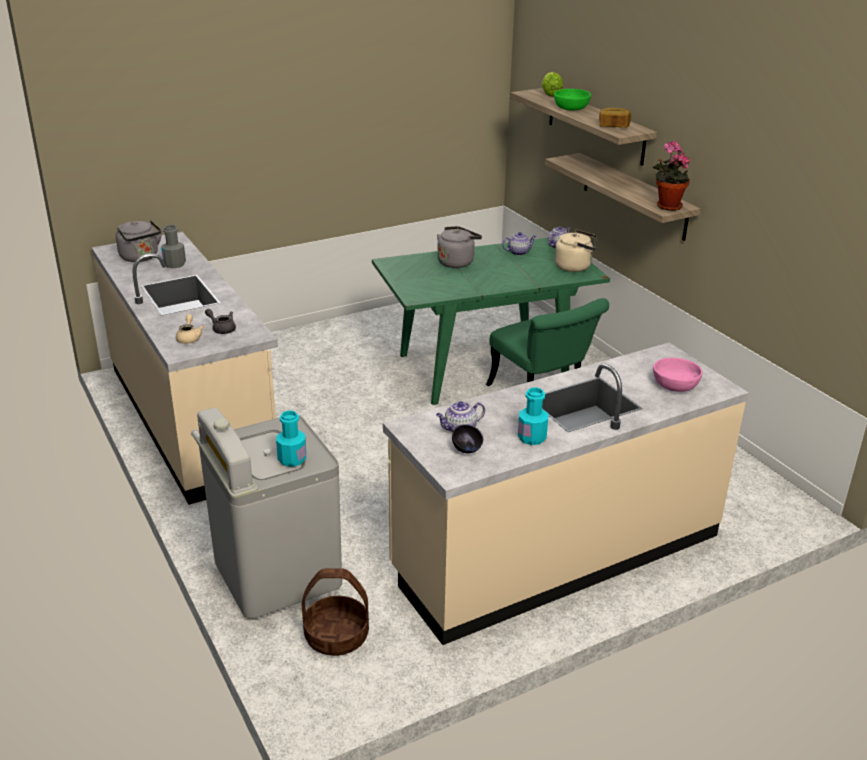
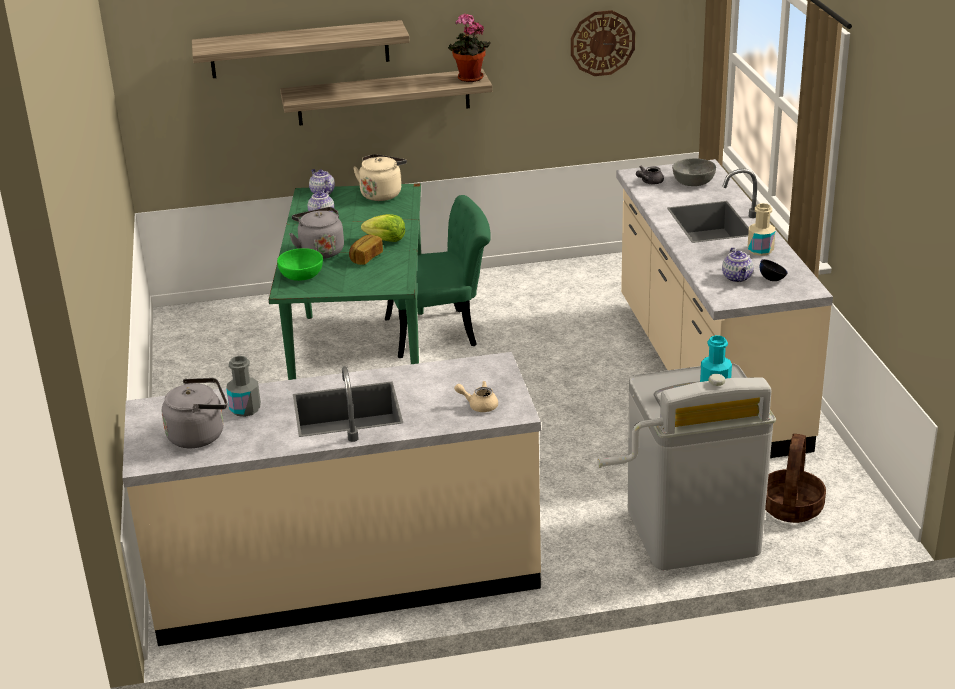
camera: 70 degrees left, 0 degrees up
grey teapot [205,309,236,334] -> grey teapot moved to [636,166,664,184]
turquoise bottle [518,387,549,445] -> beige bottle [748,203,775,256]
lettuce [542,72,563,97] -> lettuce moved to [361,214,405,242]
green bowl [554,89,591,111] -> green bowl moved to [277,248,323,281]
bread [599,108,631,128] -> bread moved to [349,234,383,265]
pink bowl [653,358,703,392] -> grey bowl [672,158,716,186]
none -> wall clock [571,10,635,76]

